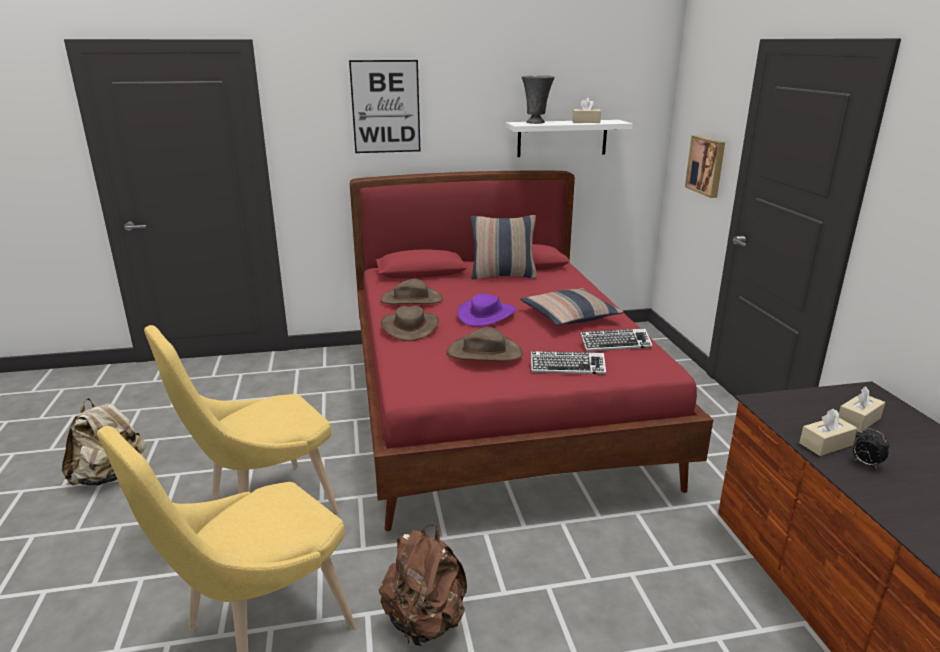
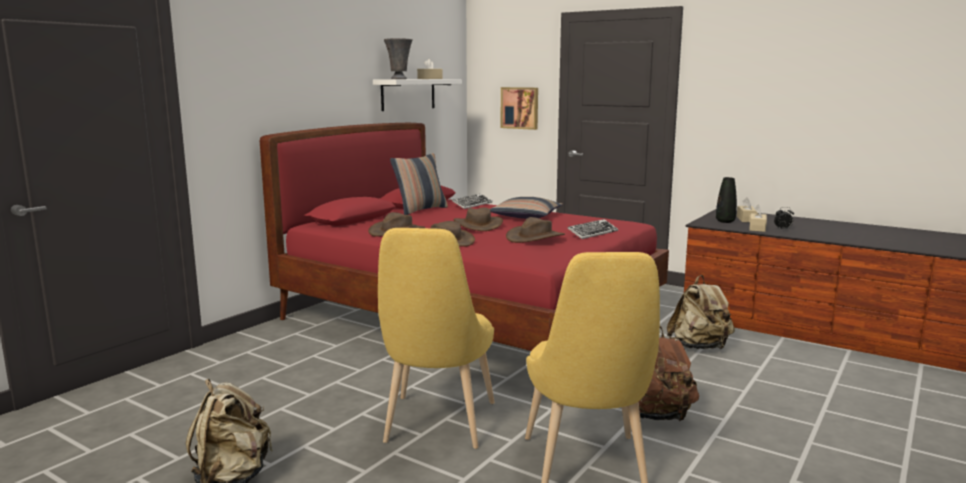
camera: 45 degrees left, 10 degrees down
picture [349,60,421,153] -> none
purple hat [457,294,516,327] -> brown hat [453,207,503,231]
keyboard [580,328,653,352] -> keyboard moved to [452,194,493,209]
none -> beige backpack [667,275,735,349]
none -> black vase [716,177,737,223]

